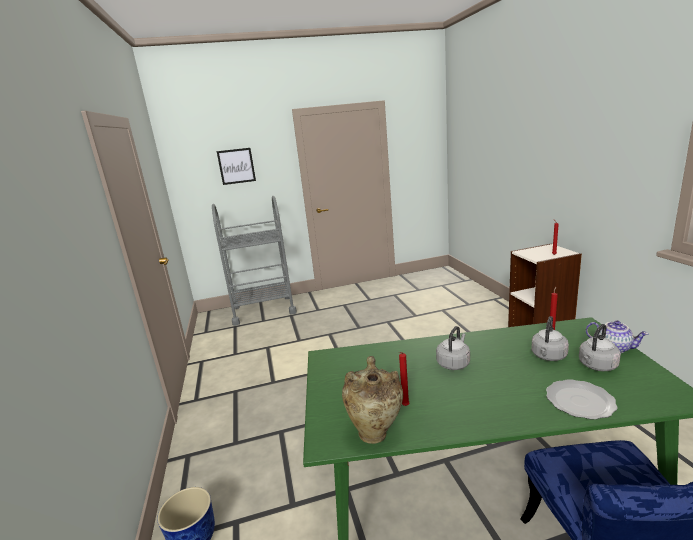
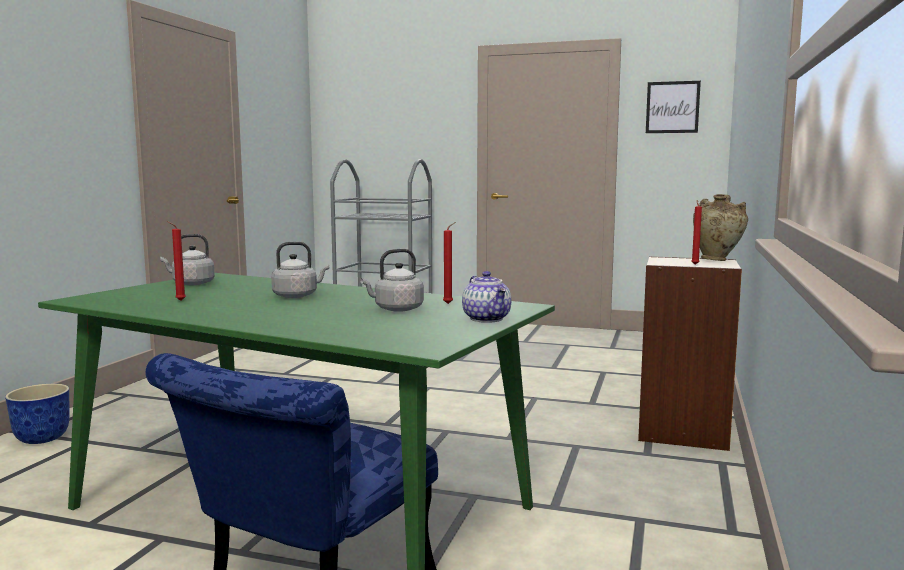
camera: 30 degrees right, 10 degrees down
picture [217,148,256,185] -> picture moved to [646,81,701,133]
beige vase [342,356,403,444] -> beige vase moved to [693,194,748,261]
plate [546,379,618,420] -> none
grey kettle [579,324,621,371] -> grey kettle moved to [160,234,215,285]

